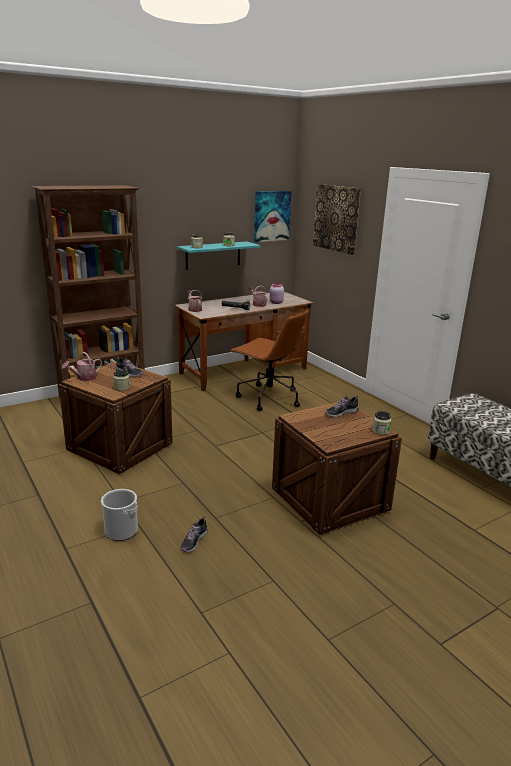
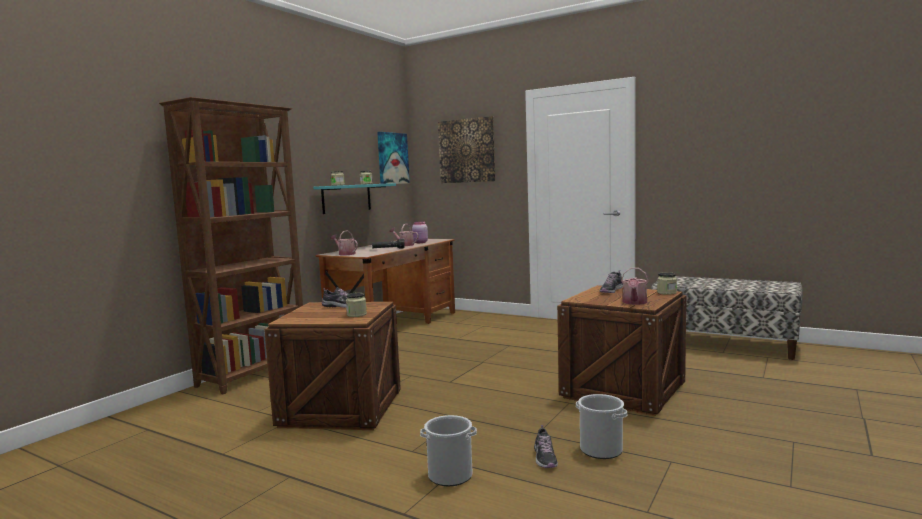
camera: 25 degrees left, 15 degrees down
watering can [62,352,102,381] -> watering can moved to [621,268,649,305]
brown office chair [231,309,309,411] -> none
none -> bucket [576,394,627,459]

